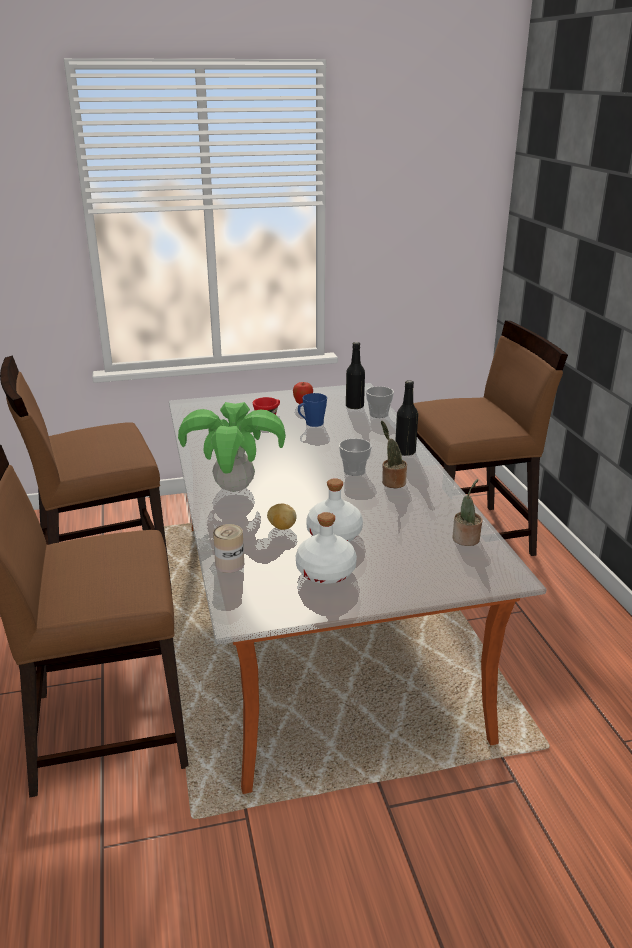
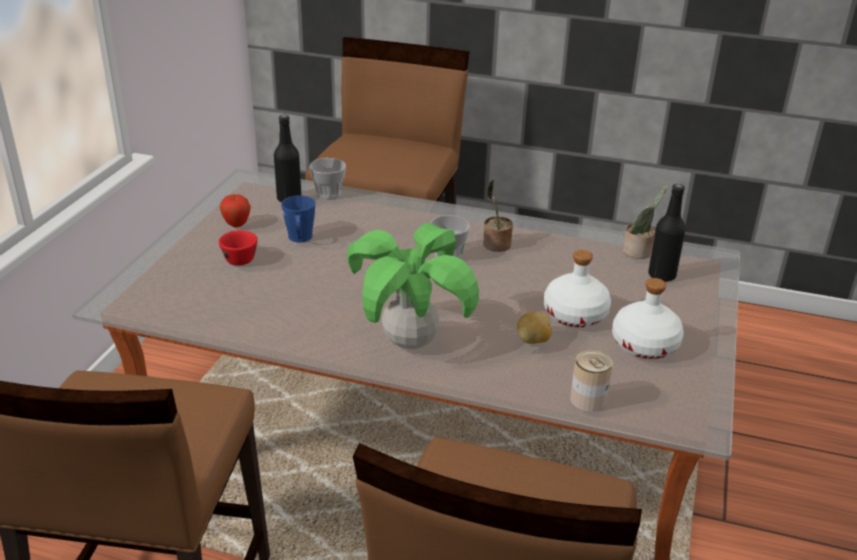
camera: 60 degrees left, 5 degrees up
black bottle [395,380,418,456] -> black bottle moved to [648,184,686,282]

